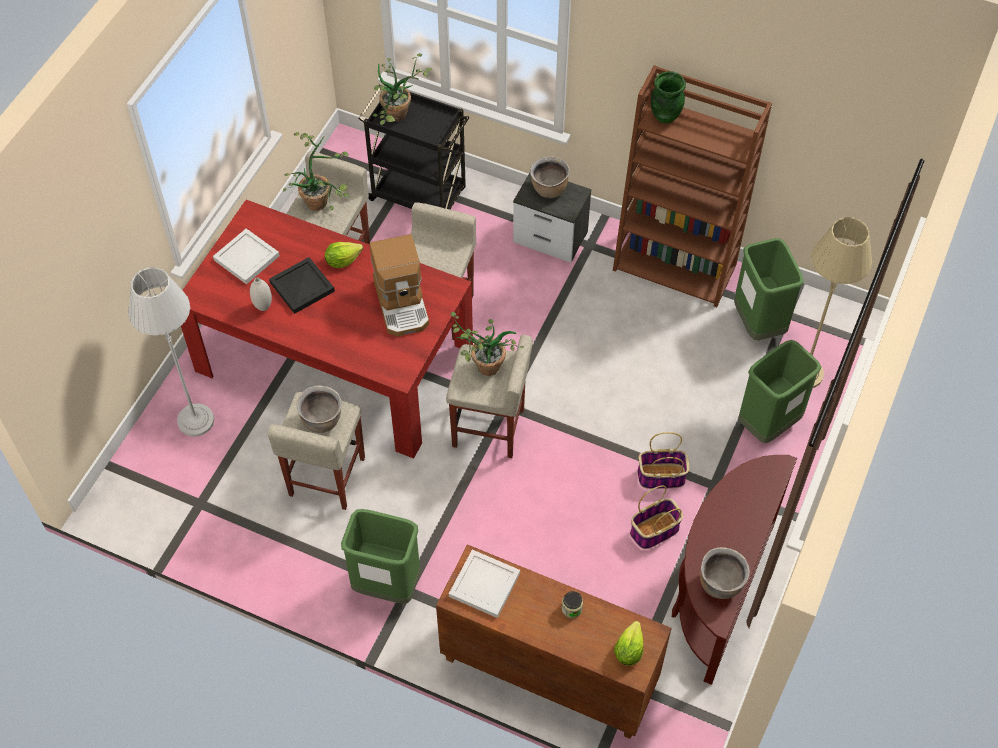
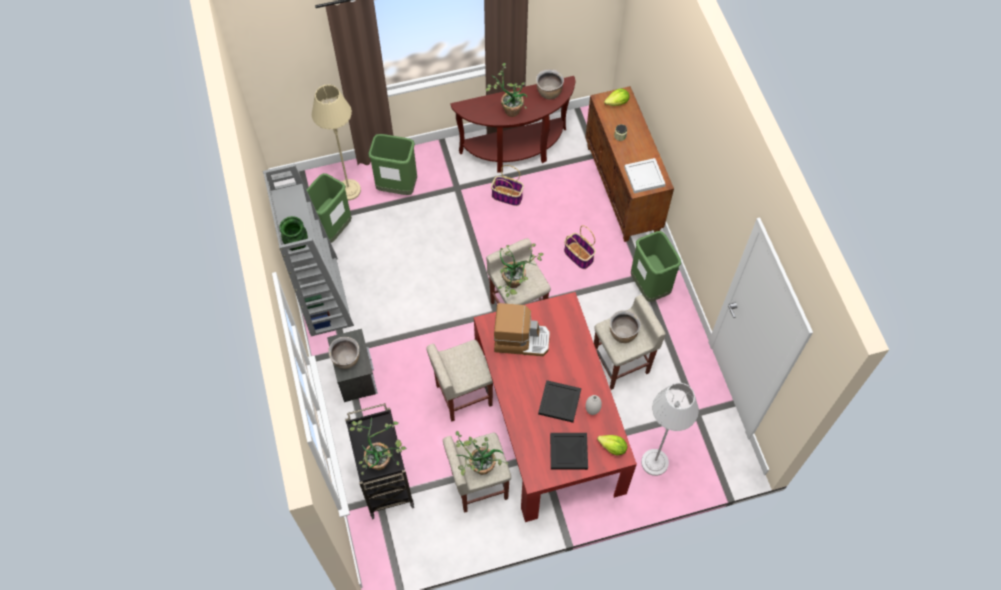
camera: 130 degrees left, 5 degrees up
white tray [213,229,280,285] -> black tray [550,433,588,470]
lettuce [325,242,363,268] -> lettuce moved to [597,435,627,455]
coffee machine [370,234,429,337] -> coffee machine turned 60 degrees clockwise [494,303,550,356]
brown bookcase [613,65,772,307] -> grey bookcase [263,164,354,336]
basket [637,432,689,489] -> basket moved to [564,225,596,269]
none -> potted plant [486,63,527,117]

